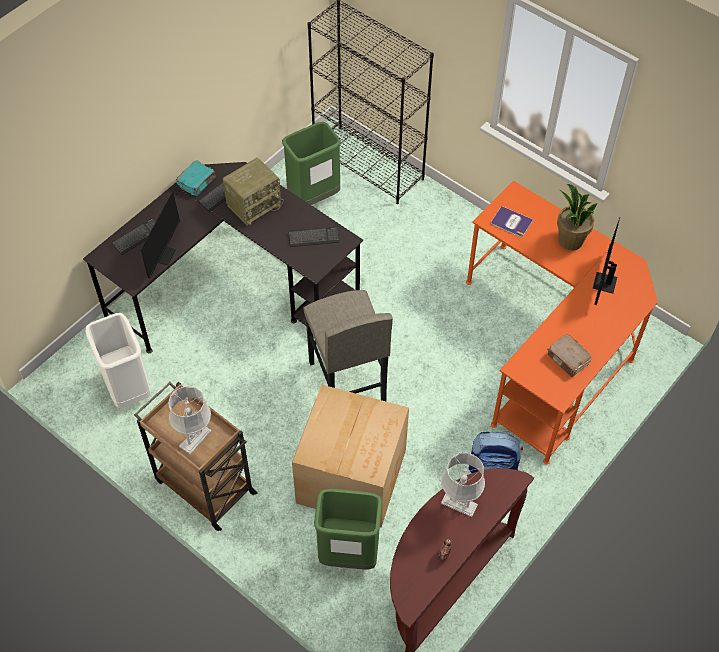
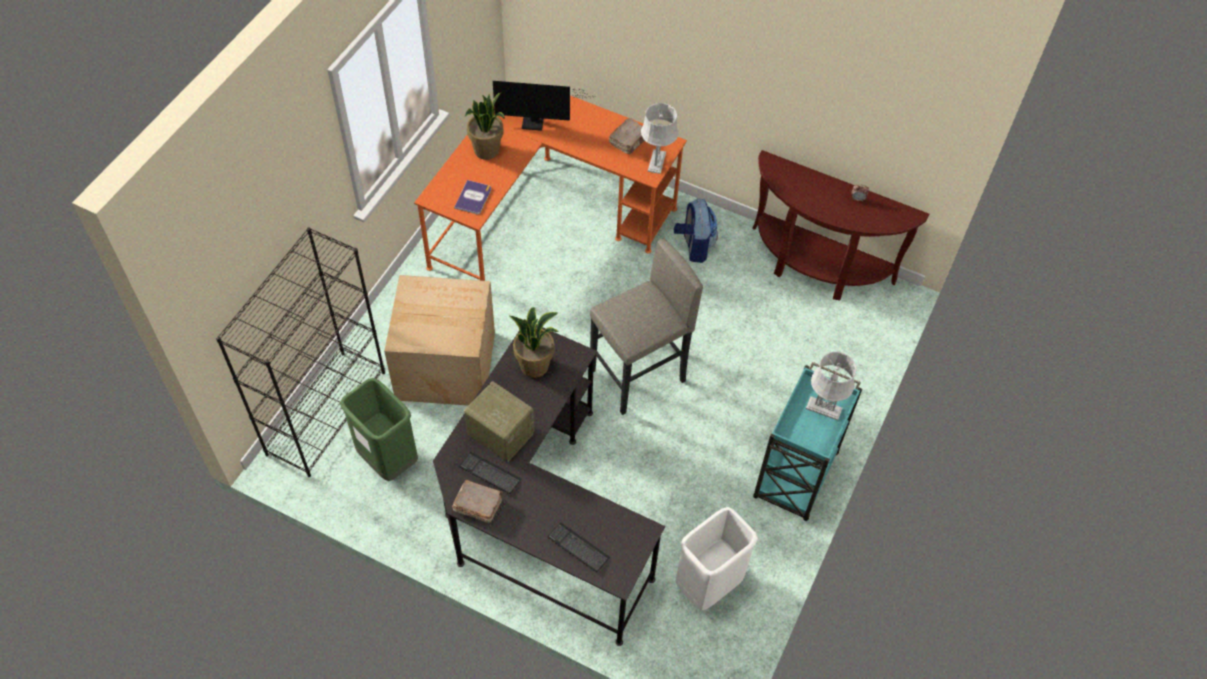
camera: 105 degrees left, 0 degrees up
brown cart [134,381,258,531] -> turquoise cart [753,362,862,521]
monitor [141,184,181,278] -> none
turquoise book [176,161,216,196] -> brown book [452,480,503,523]
keyboard [288,226,340,247] -> potted plant [509,307,559,378]
cardboard box [292,384,409,527] -> cardboard box moved to [384,275,495,406]
green trash can [314,489,382,569] -> none
grey table lamp [441,453,485,517] -> grey table lamp moved to [641,103,678,174]

